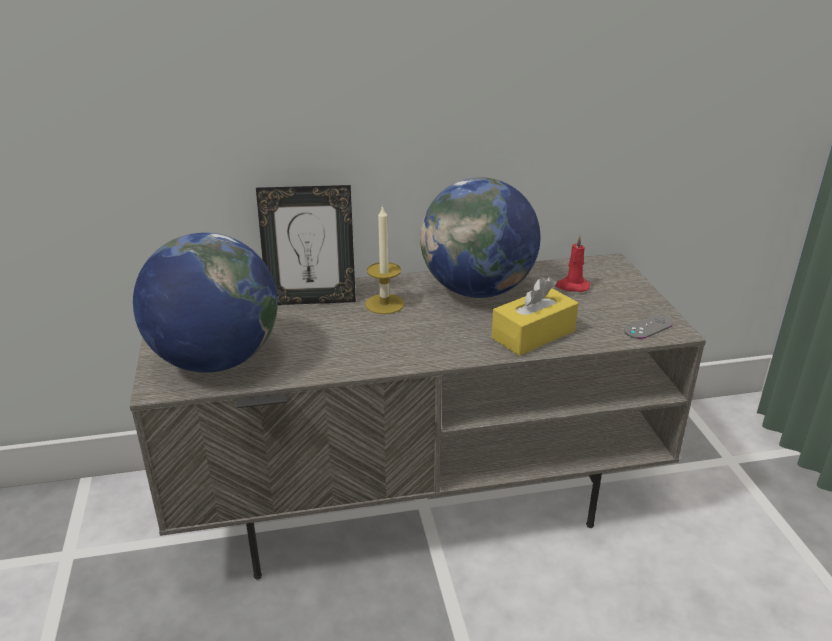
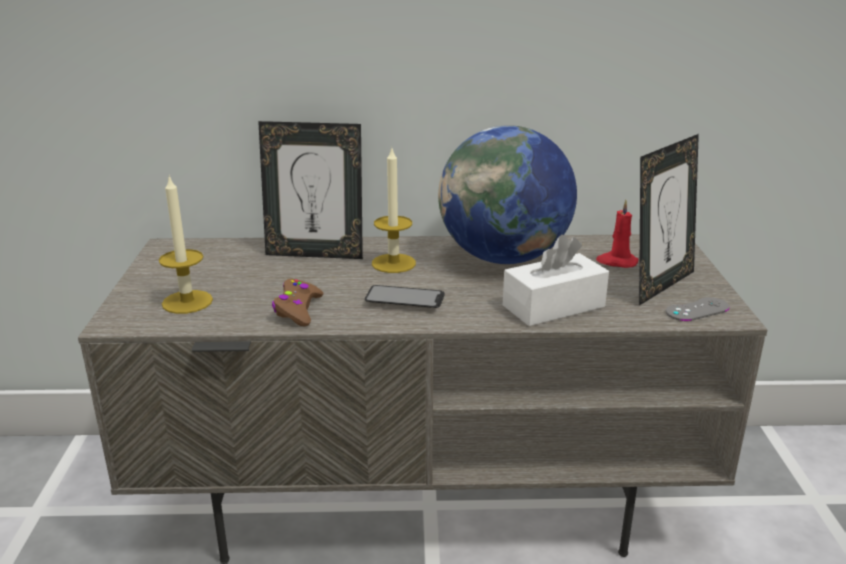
camera: 10 degrees right, 5 degrees down
globe [133,233,278,373] -> candle [159,175,213,314]
yellow tissue box [491,277,578,356] -> white tissue box [503,235,609,326]
none -> brown game controller [272,279,324,326]
none -> phone [365,285,445,308]
none -> picture frame [639,134,699,306]

